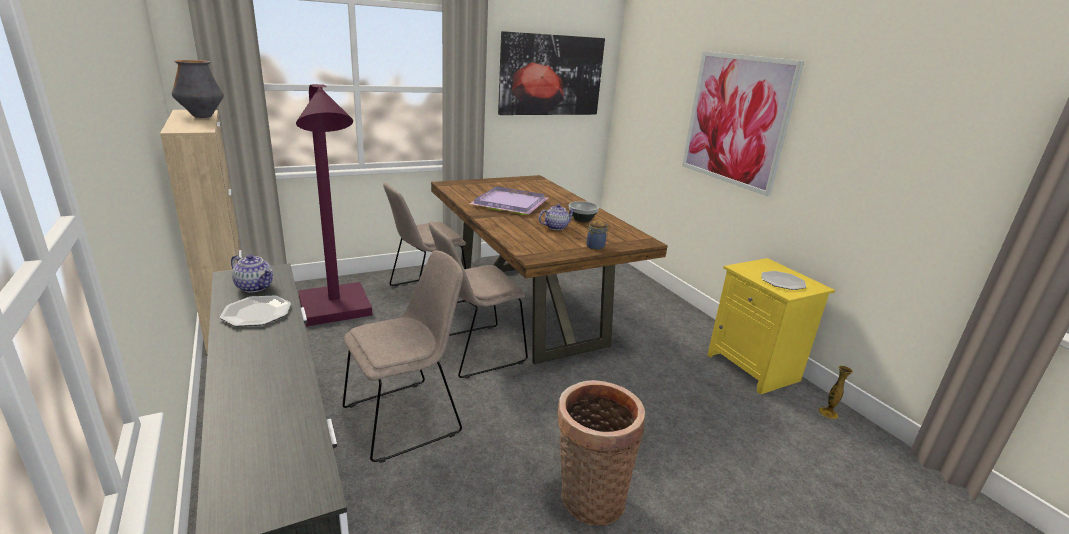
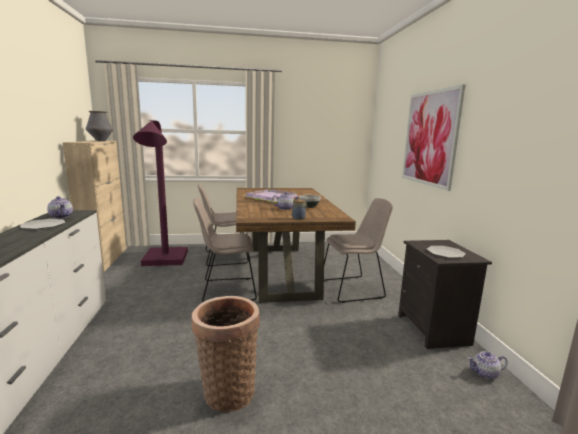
camera: 20 degrees right, 10 degrees down
beige chair [343,250,463,463] -> beige chair moved to [324,198,393,303]
picture [498,31,605,115] -> none
yellow nightstand [707,258,835,394] -> black nightstand [398,240,492,349]
vase [818,366,853,419] -> teapot [467,352,508,379]

